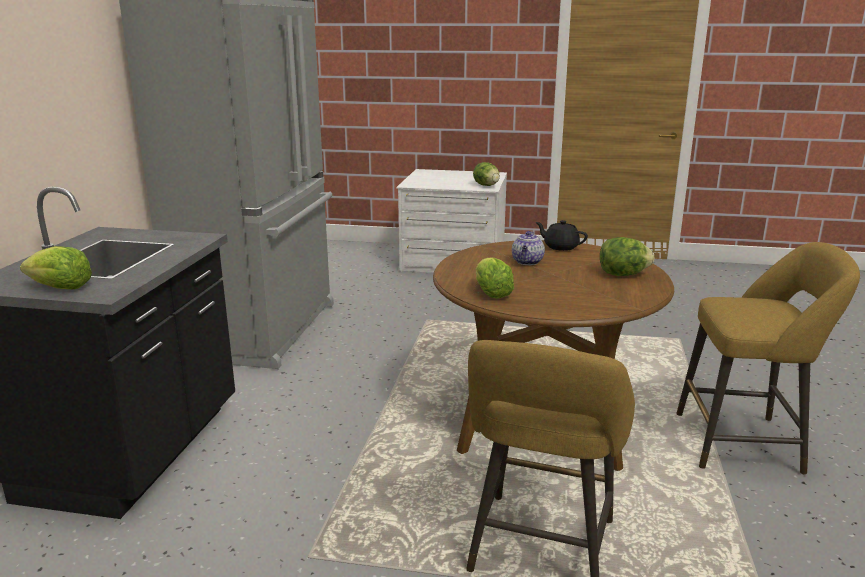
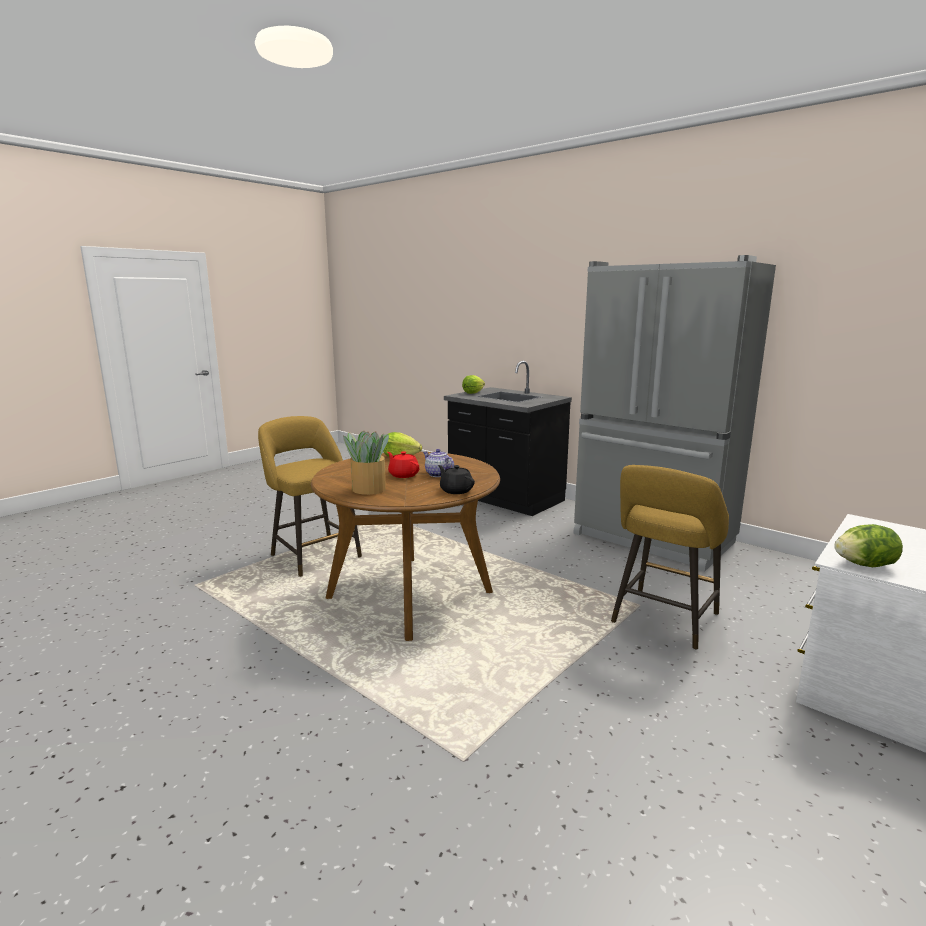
camera: 120 degrees right, 5 degrees down
black teapot [536,220,588,251] -> black teapot turned 105 degrees counterclockwise [438,465,475,494]
lettuce [600,237,654,276] -> potted plant [343,430,389,495]
yellow stool [676,242,860,475] -> yellow stool moved to [611,465,729,650]
none -> red teapot [387,451,419,478]

